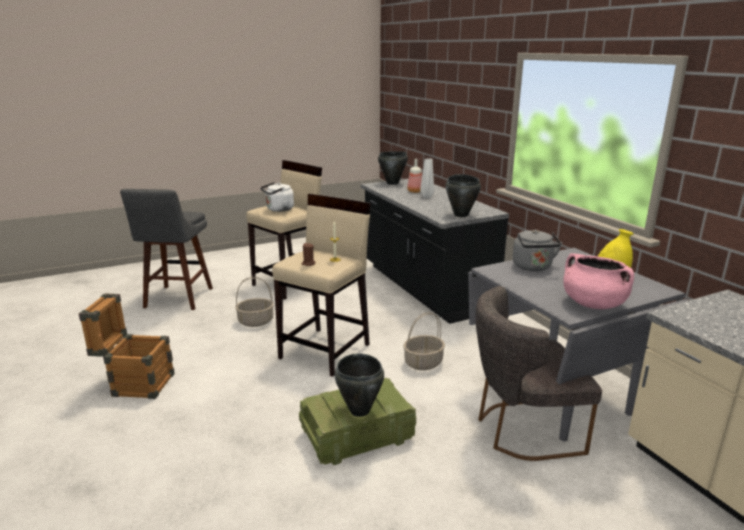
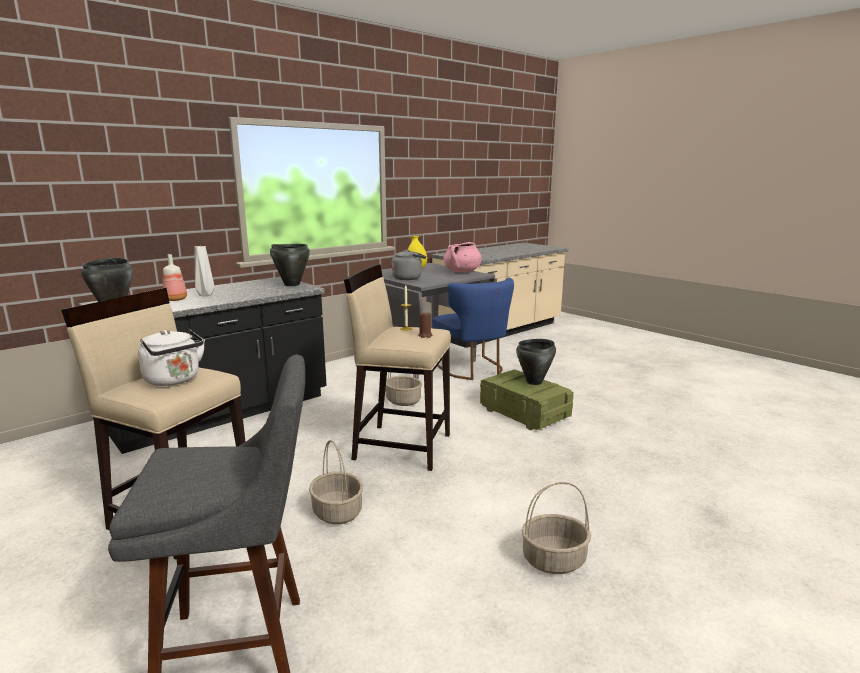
camera: 105 degrees left, 5 degrees down
crate [79,293,175,399] -> basket [522,482,591,574]
grey chair [475,286,602,461] -> blue chair [432,278,514,380]

